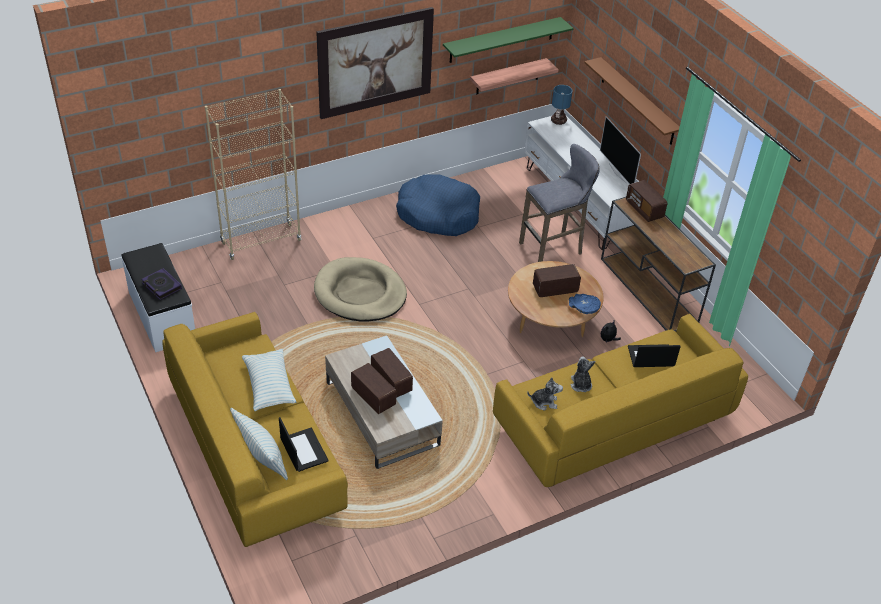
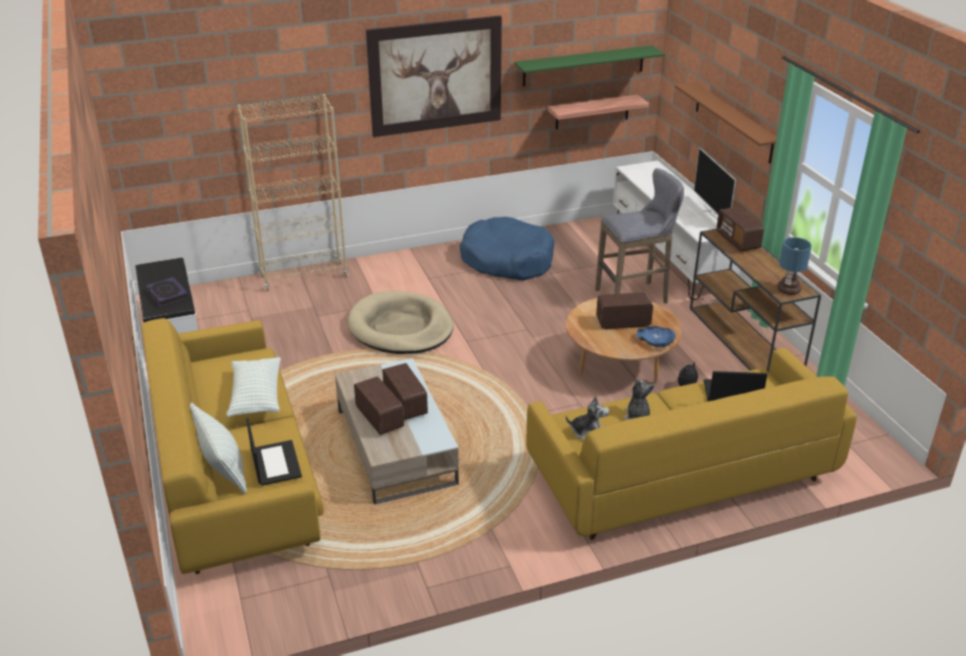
camera: 10 degrees right, 10 degrees down
table lamp [551,85,573,125] -> table lamp moved to [777,237,812,295]

